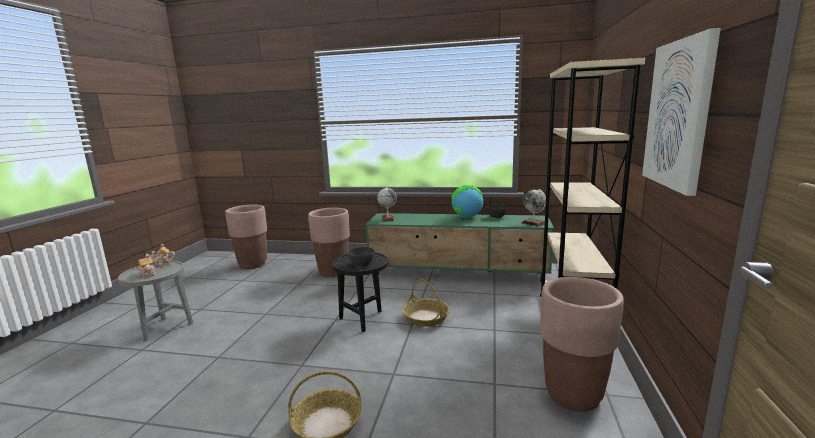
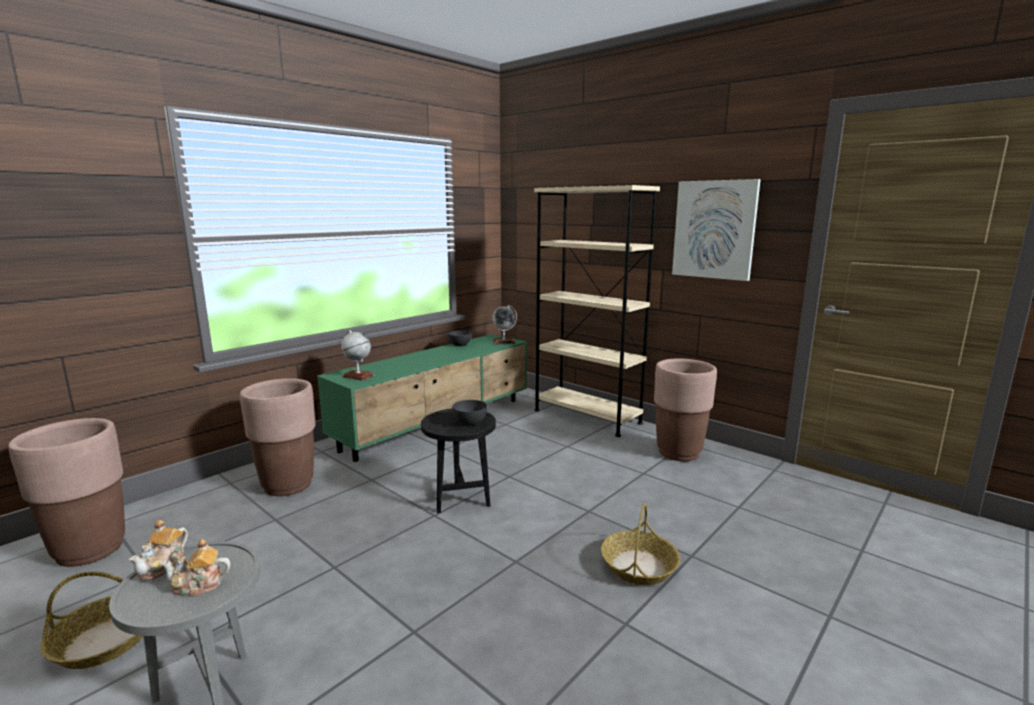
camera: 60 degrees left, 0 degrees up
basket [402,279,450,327] -> basket moved to [40,571,143,669]
globe [451,185,483,218] -> none

